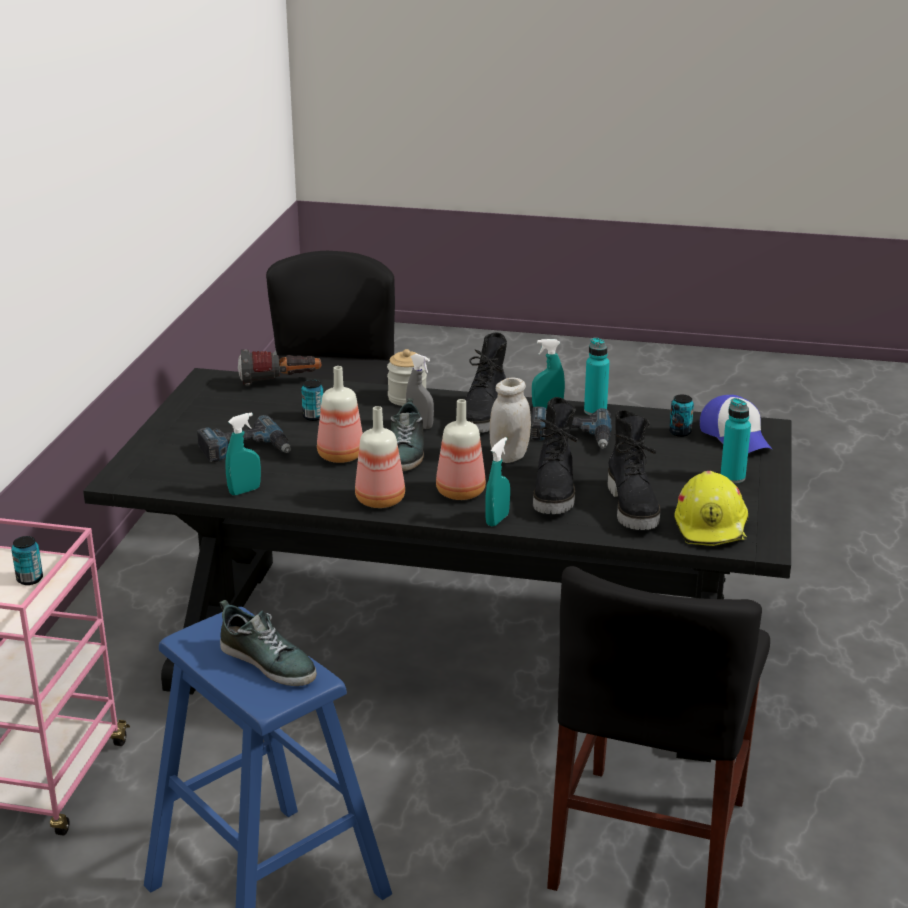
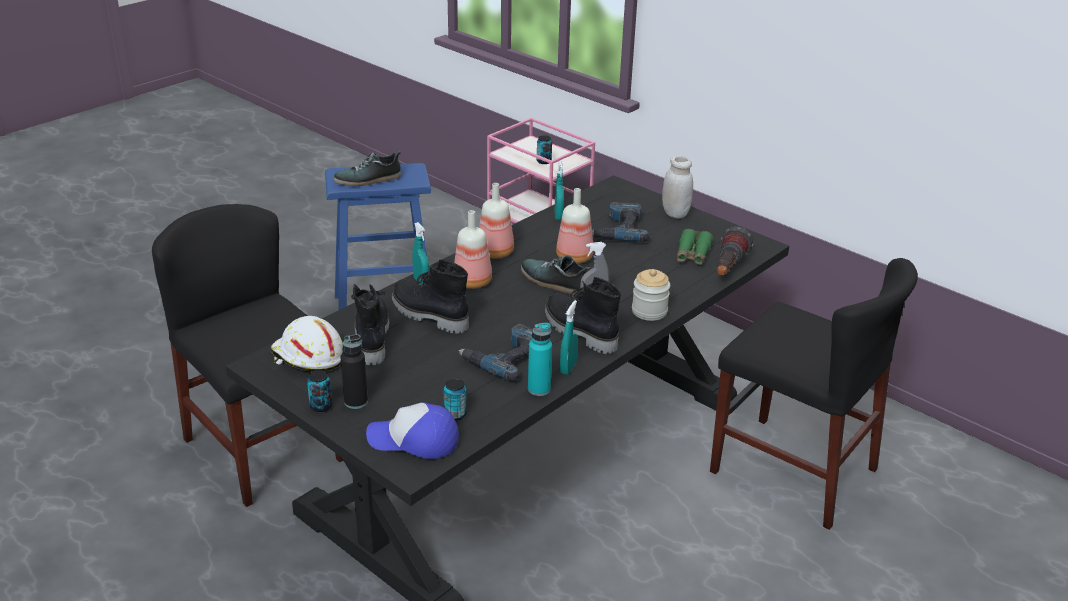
camera: 120 degrees right, 5 degrees up
can [301,380,323,421] -> can moved to [307,370,332,412]
white jar [490,378,531,463] -> white jar moved to [662,156,693,218]
black boot [608,410,661,530] -> black boot turned 60 degrees clockwise [351,284,389,365]
yellow hard hat [674,471,748,546] -> white hard hat [270,316,343,371]
turquoise bottle [720,398,751,483] -> black bottle [341,334,368,409]
none -> green binoculars [677,229,713,265]

